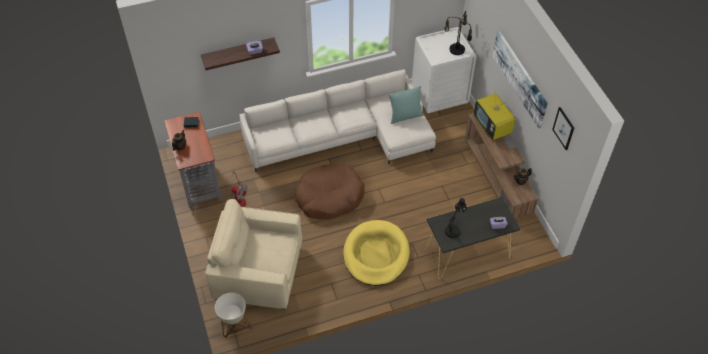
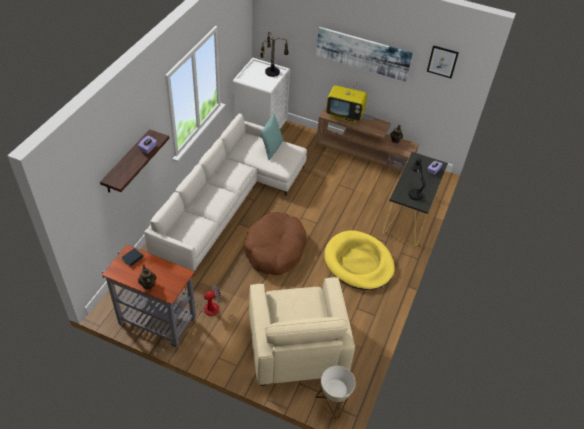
camera: 50 degrees left, 5 degrees down
beige armchair [205,199,302,309] -> beige armchair turned 60 degrees counterclockwise [249,277,355,386]

